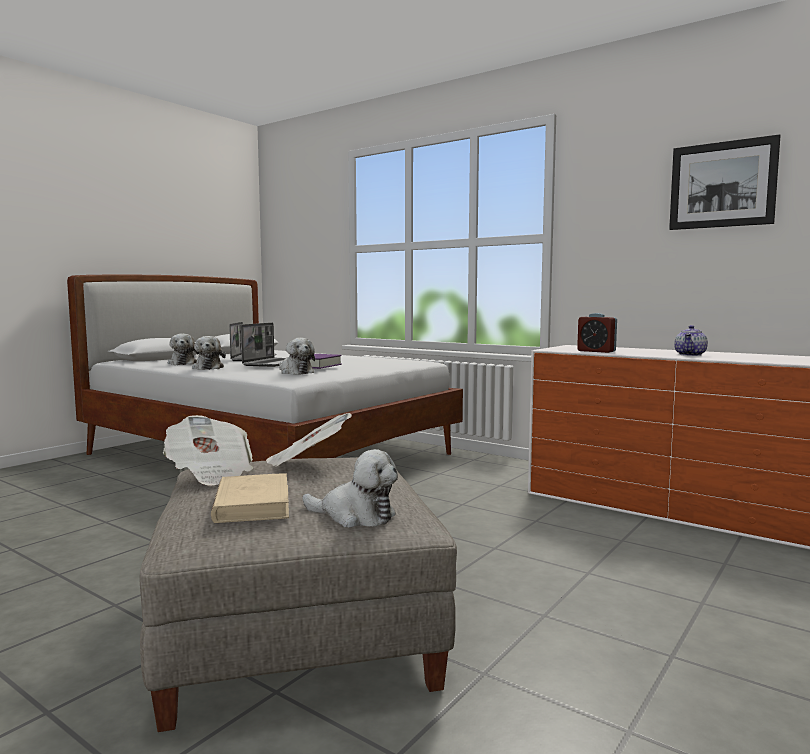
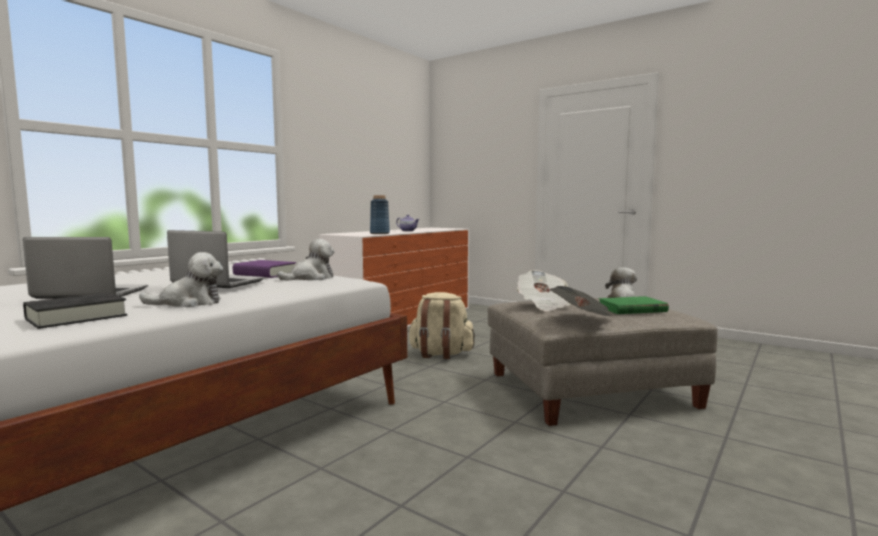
camera: 90 degrees left, 0 degrees up
plush toy [168,334,199,365] -> black book [23,293,127,329]
beige book [211,474,289,523] -> green book [598,296,669,314]
alarm clock [577,313,617,353] -> blue vase [370,195,390,234]
picture [669,134,781,230] -> none
none -> beige backpack [409,292,475,359]

